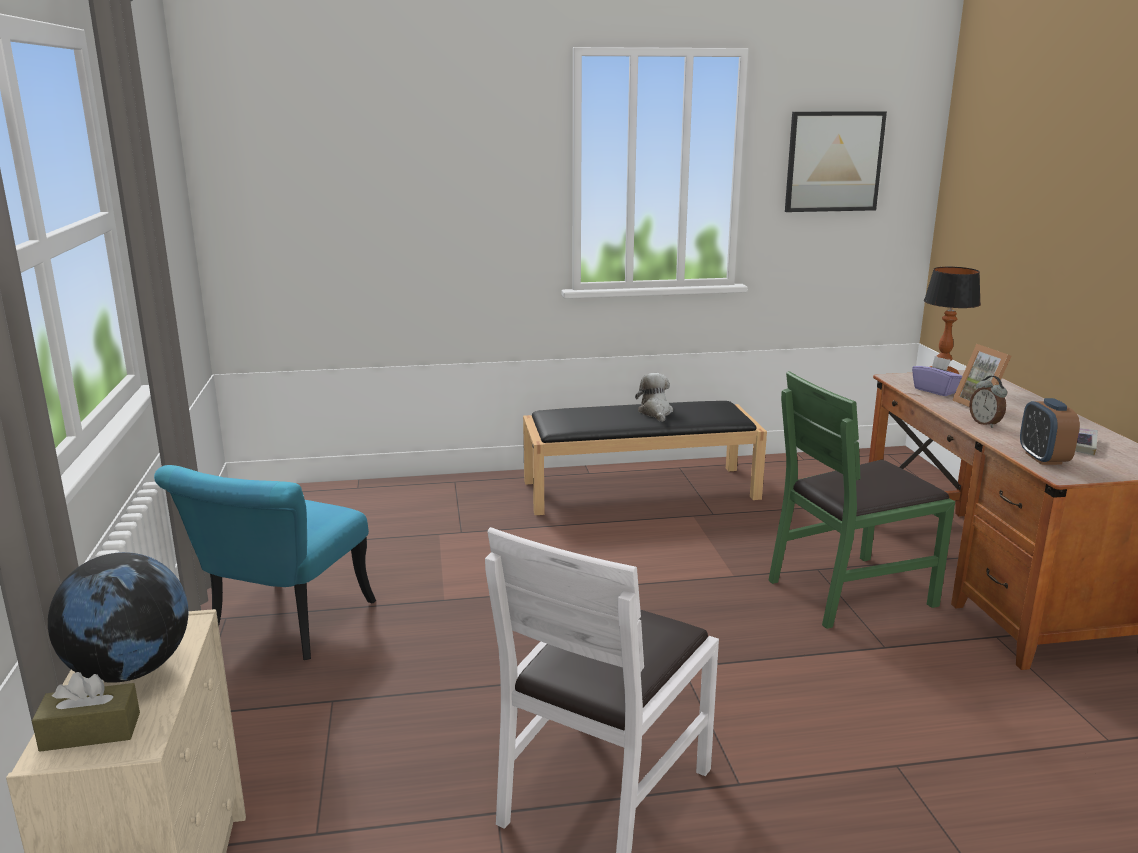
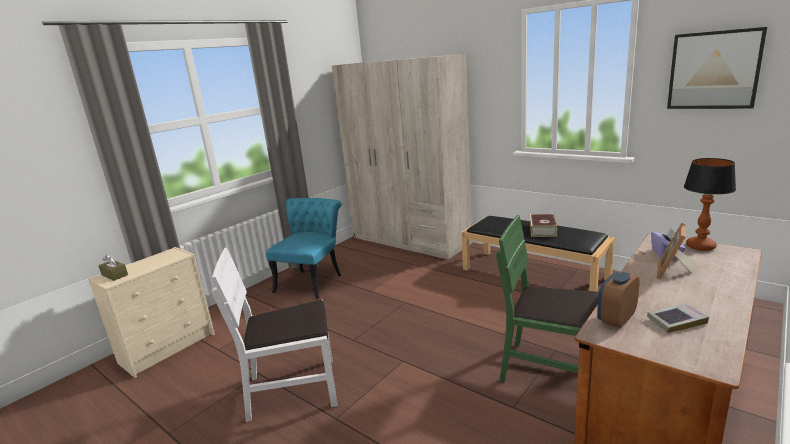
camera: 50 degrees right, 0 degrees up
globe [48,552,188,682] -> none
turquoise chair [154,465,376,660] -> turquoise chair turned 135 degrees clockwise [266,198,342,299]
plush toy [635,373,673,422] -> book [530,214,557,237]
alarm clock [969,376,1007,428] -> none
none -> beige wardrobe [332,54,473,260]

